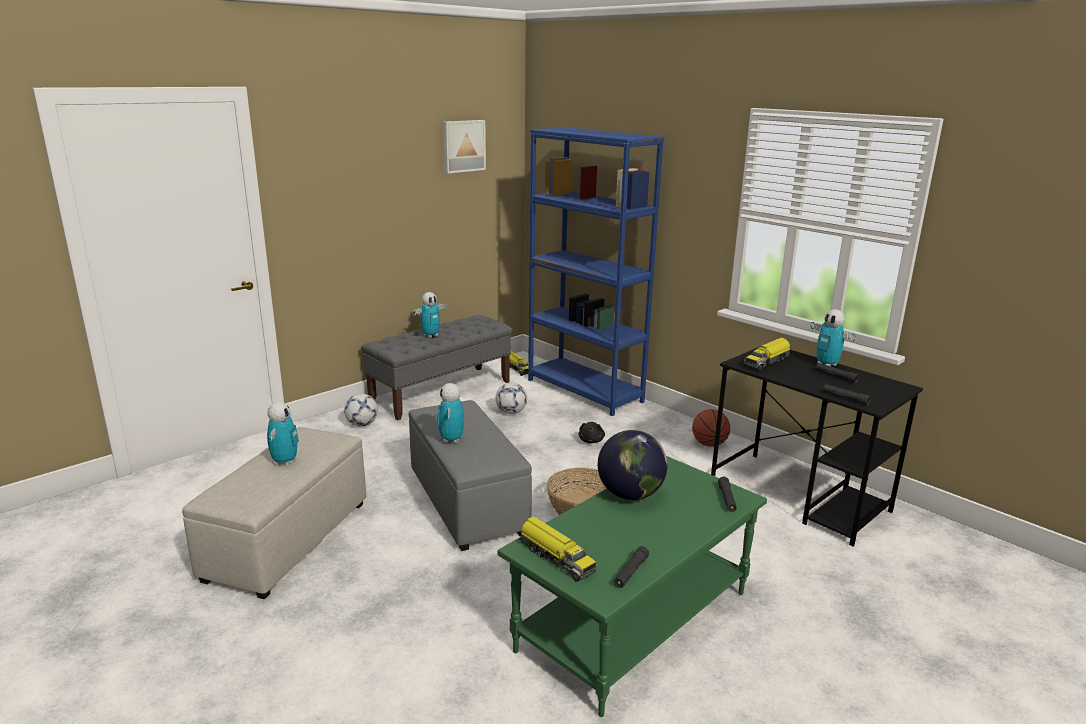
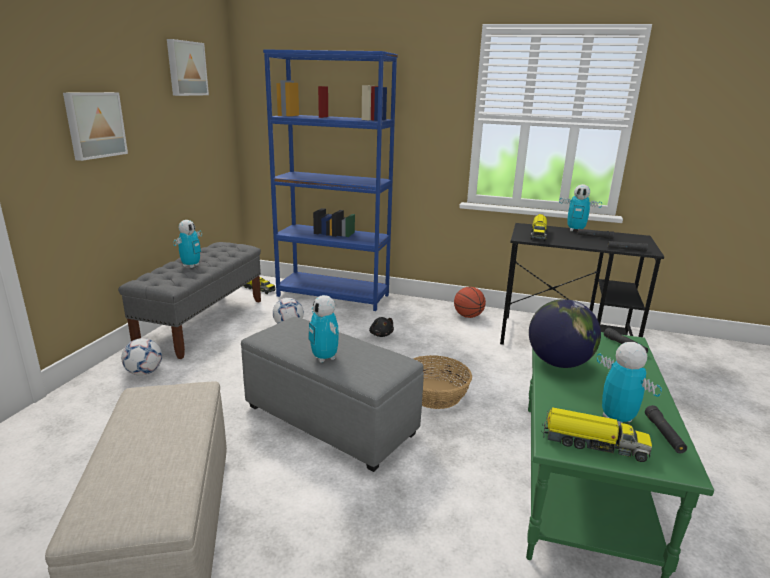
camera: 30 degrees left, 0 degrees up
toy robot [267,402,299,465] -> toy robot moved to [597,342,662,426]
none -> picture [63,92,128,161]

